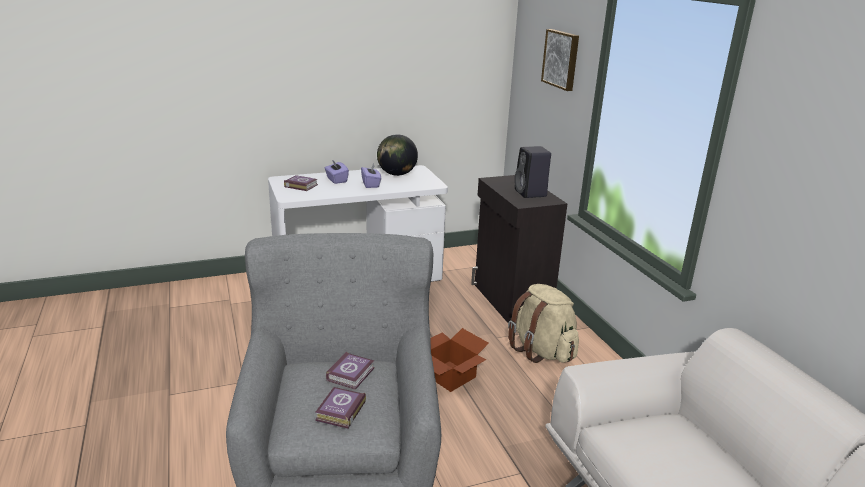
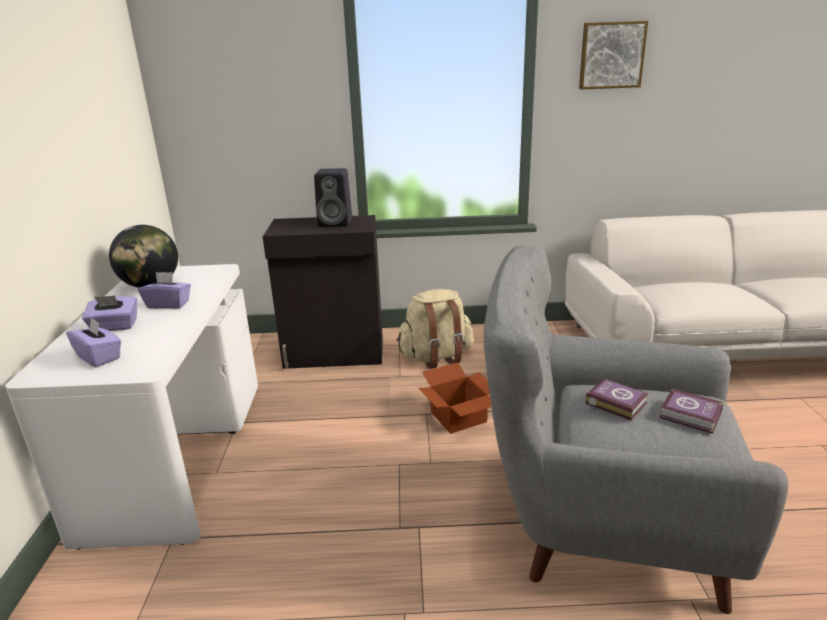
camera: 70 degrees left, 0 degrees up
book [284,175,318,191] -> purple tissue box [66,317,121,367]
picture [541,29,579,91] -> picture moved to [579,21,648,89]

